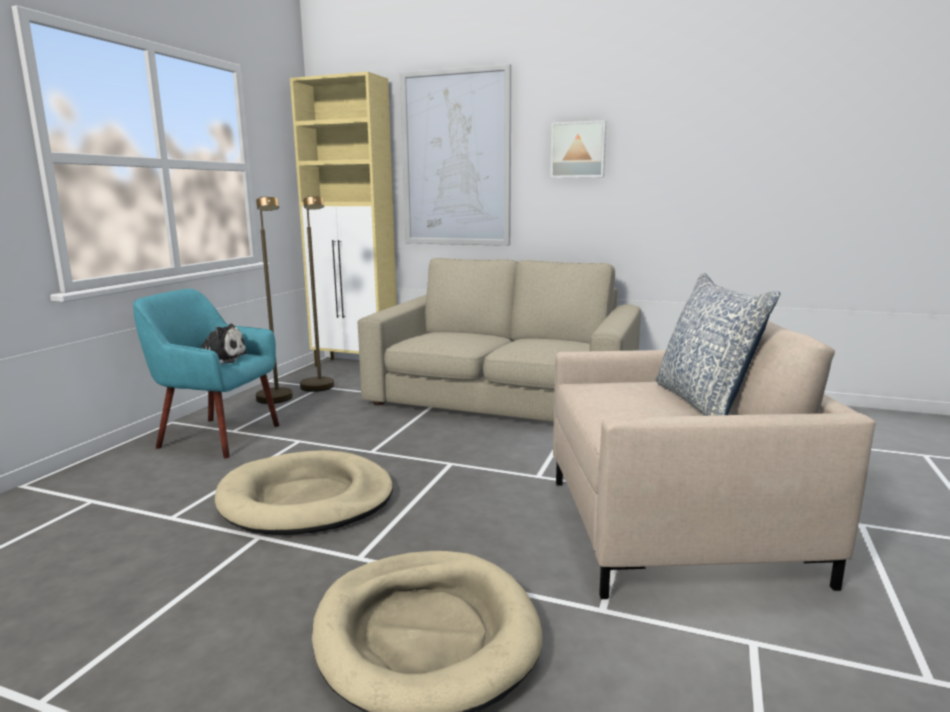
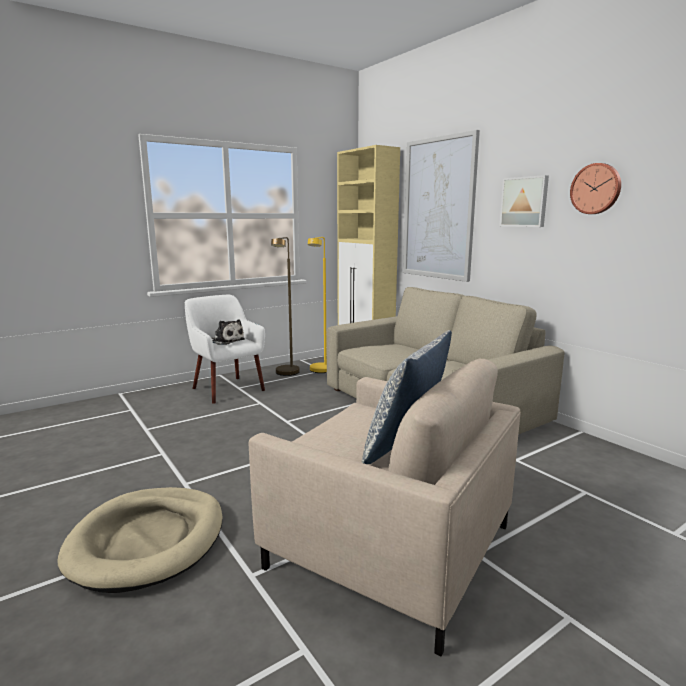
camera: 35 degrees right, 0 degrees up
turquoise armchair [133,289,279,458] -> white armchair [185,295,265,404]
beige dog bed [215,450,393,535] -> none
brown floor lamp [300,196,334,392] -> yellow floor lamp [308,237,327,373]
none -> wall clock [570,163,621,214]

